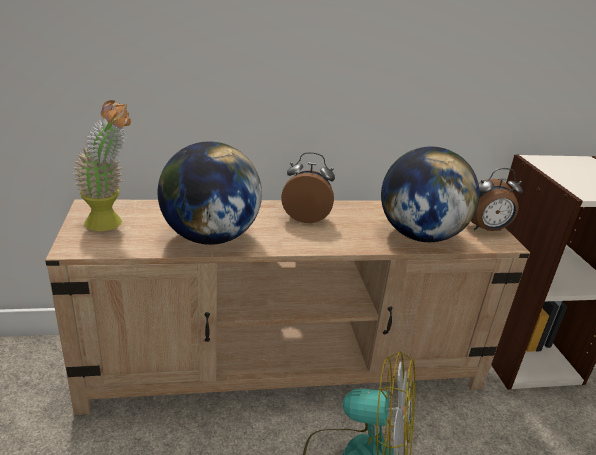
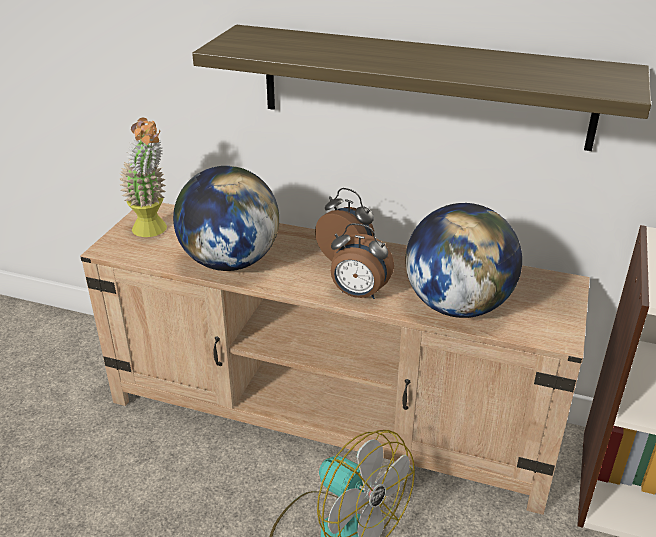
camera: 30 degrees right, 5 degrees up
alarm clock [471,168,523,231] -> alarm clock moved to [331,223,394,299]
none -> shelf [192,25,651,151]

